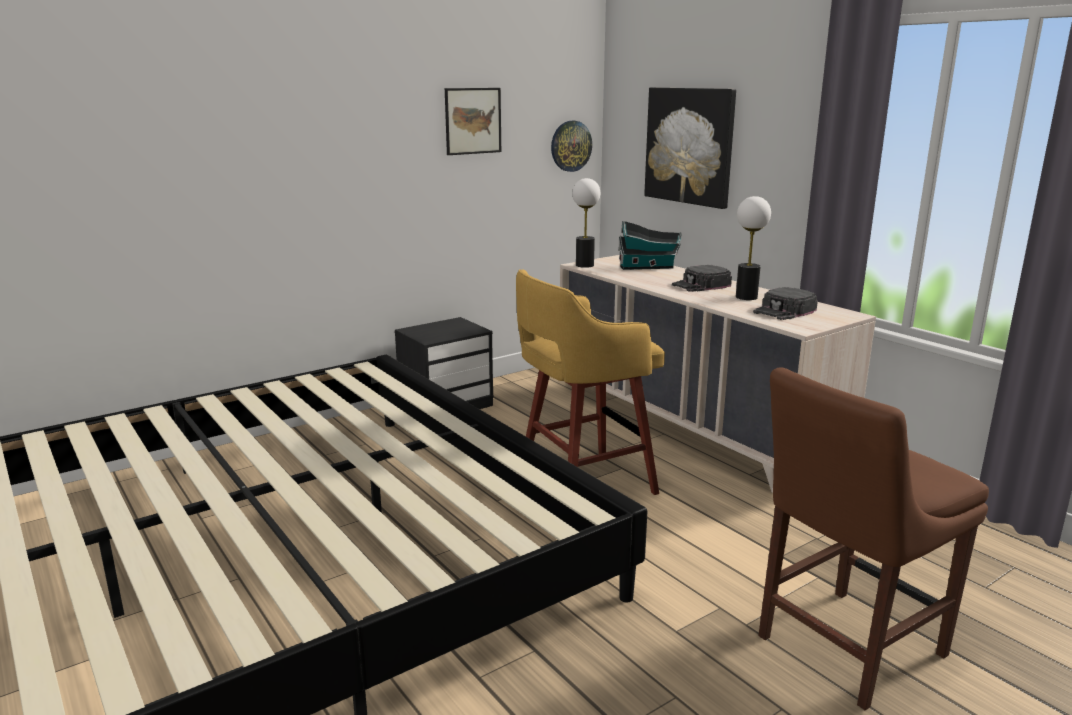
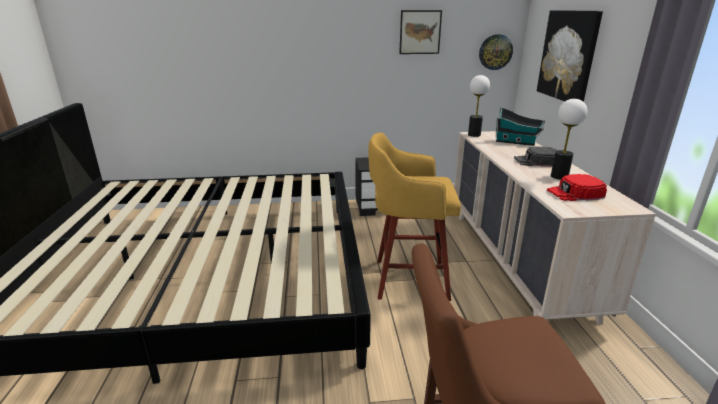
camera: 30 degrees right, 5 degrees up
black cap [753,287,818,320] -> red cap [547,174,607,201]

